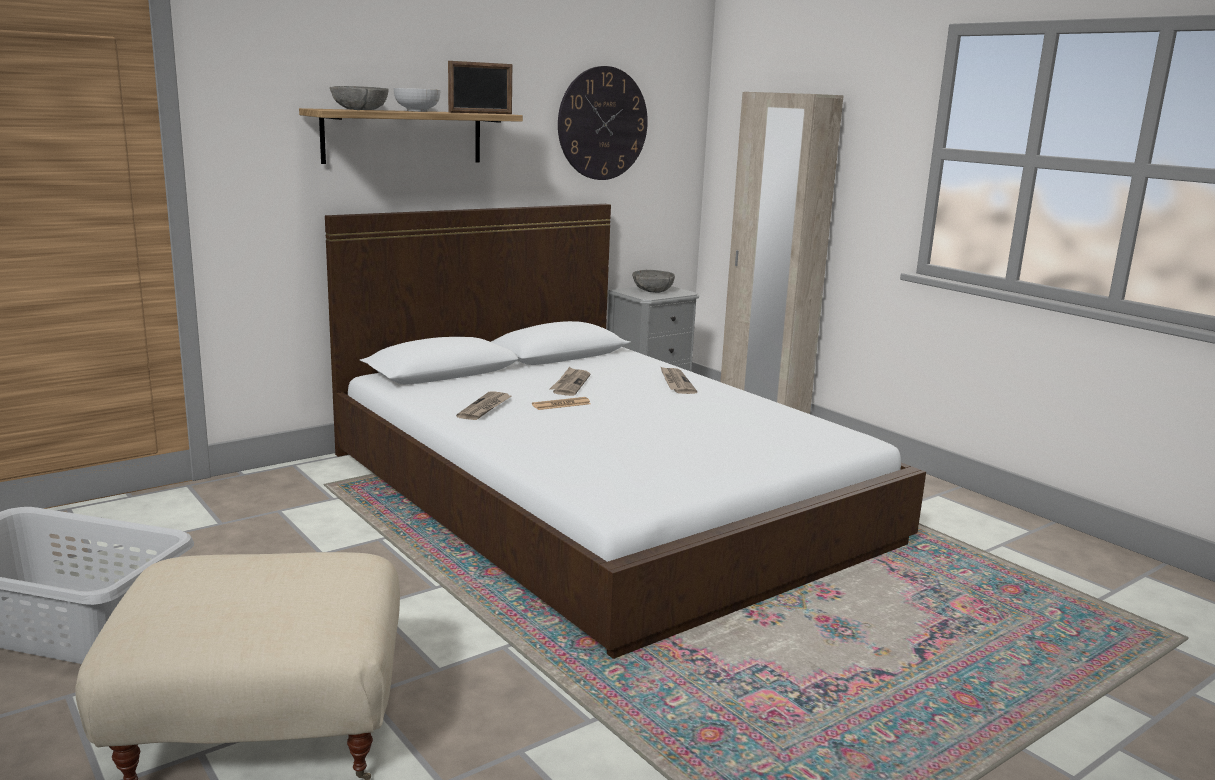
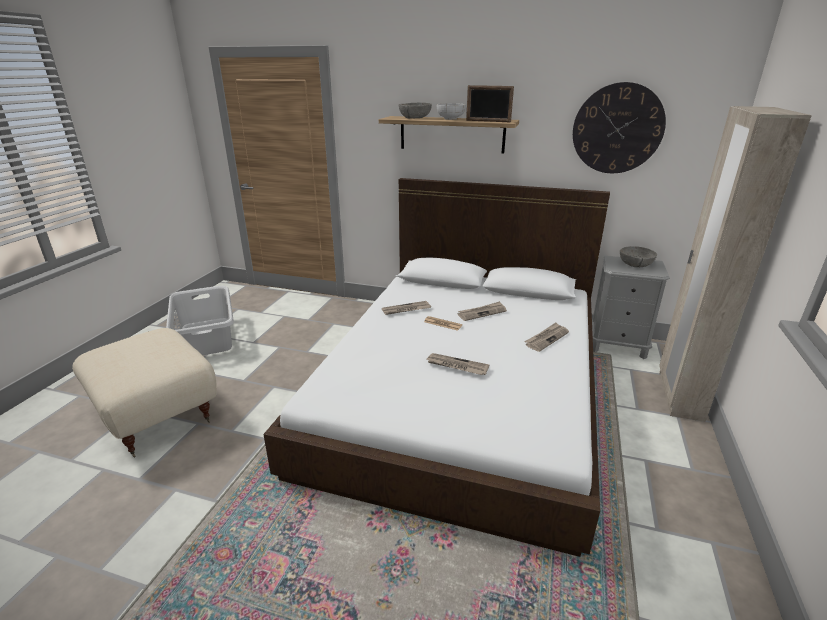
camera: 55 degrees right, 10 degrees up
none -> newspaper [427,353,489,375]

